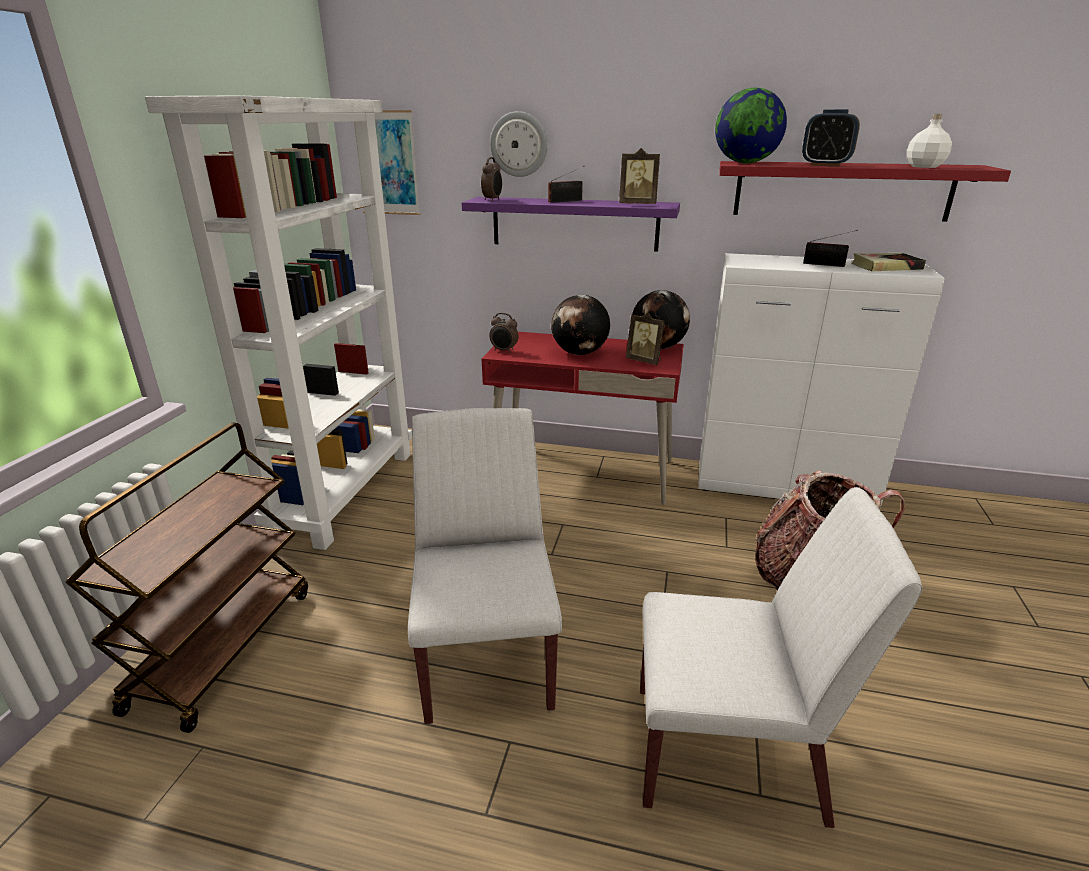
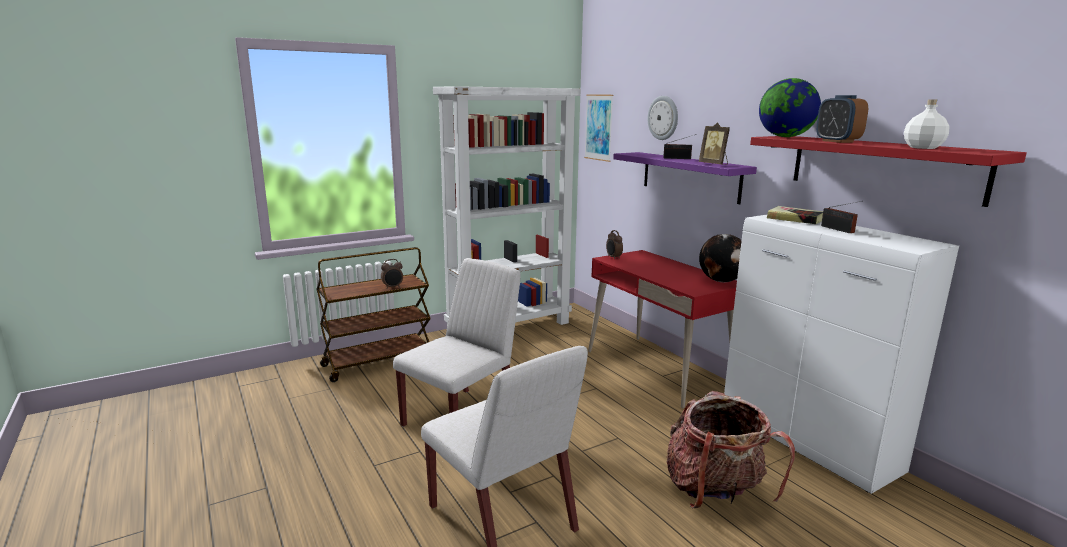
camera: 45 degrees right, 10 degrees down
alarm clock [481,157,502,201] -> alarm clock moved to [381,259,403,289]
globe [551,295,610,355] -> none
picture frame [626,312,665,365] -> none
book [851,253,926,271] -> book moved to [767,206,823,224]

